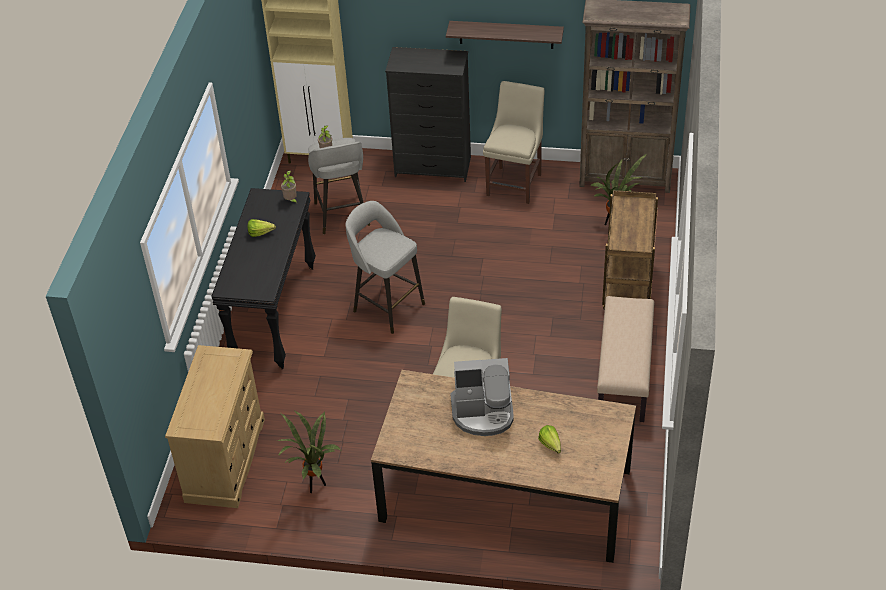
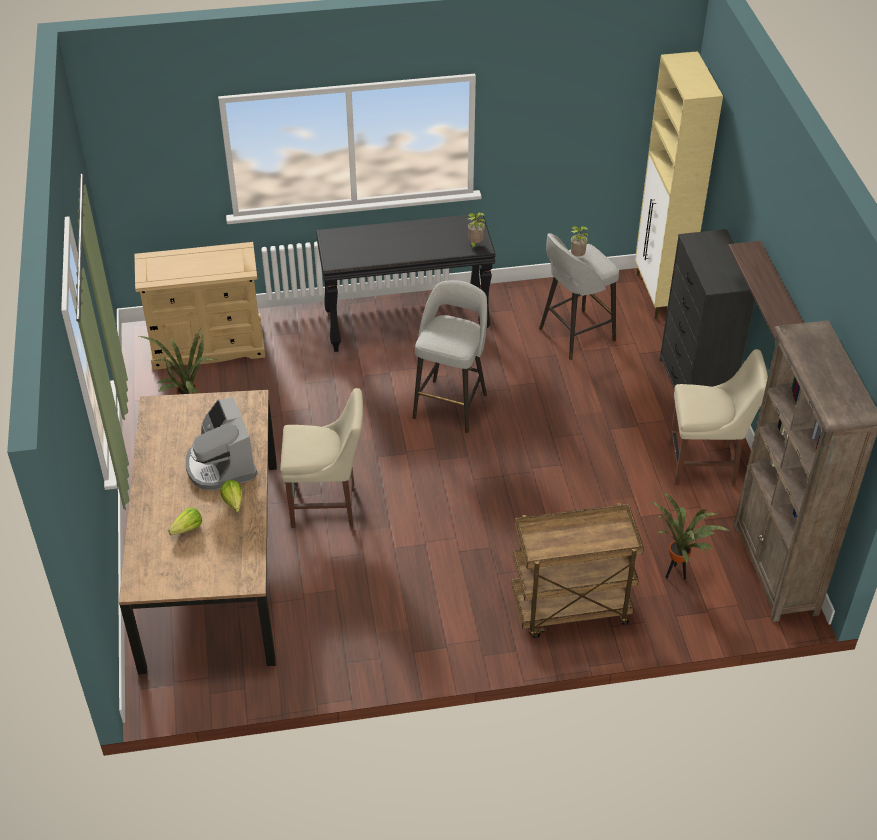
camera: 70 degrees right, 0 degrees up
lettuce [248,219,276,237] -> lettuce moved to [221,480,242,512]
beige bench [597,296,654,422] -> none

